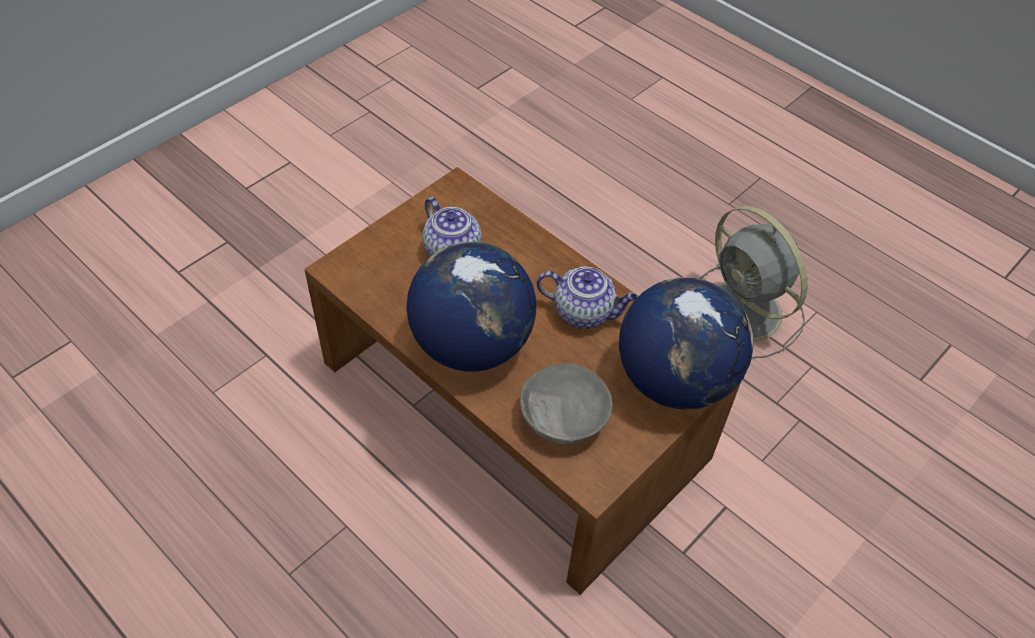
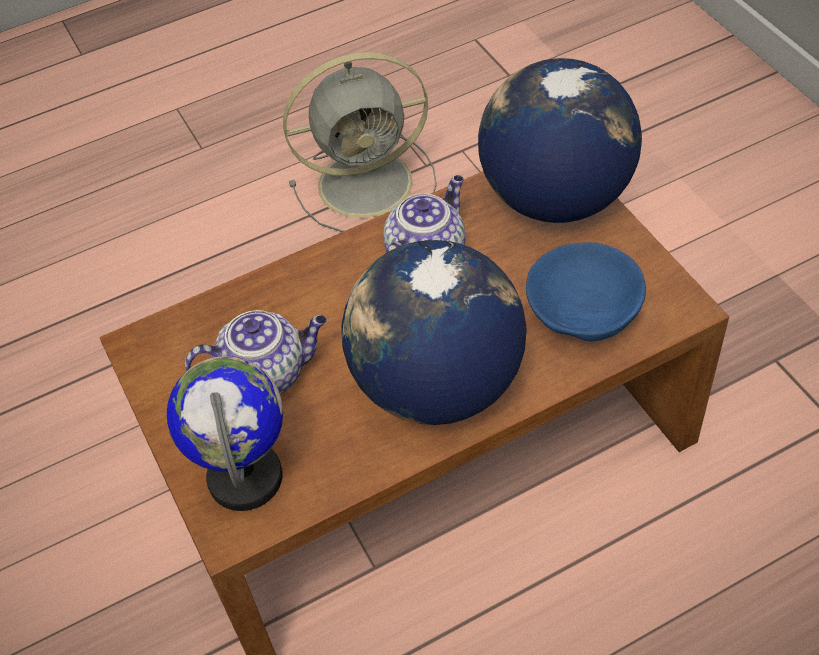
camera: 65 degrees left, 0 degrees up
grey bowl [520,364,612,445] -> blue bowl [526,242,646,342]
none -> globe [167,356,283,511]

